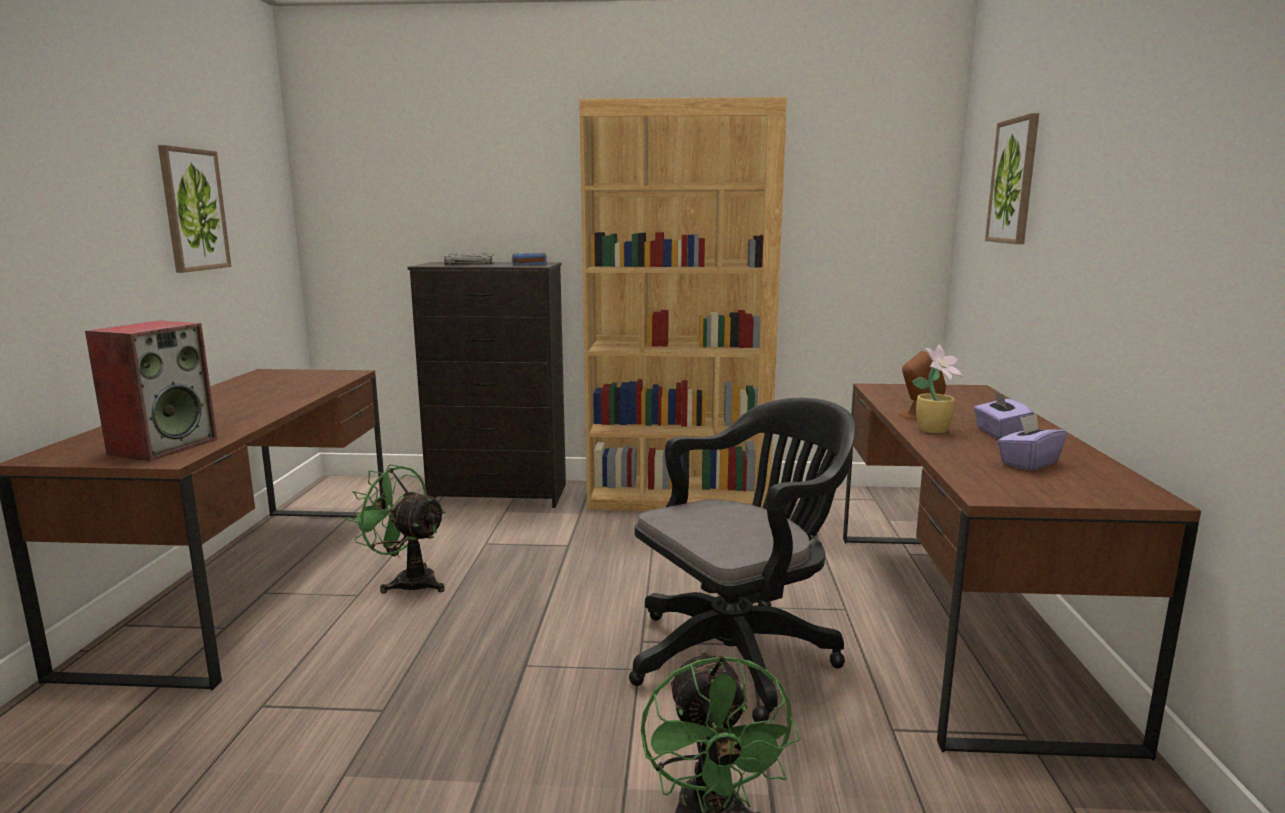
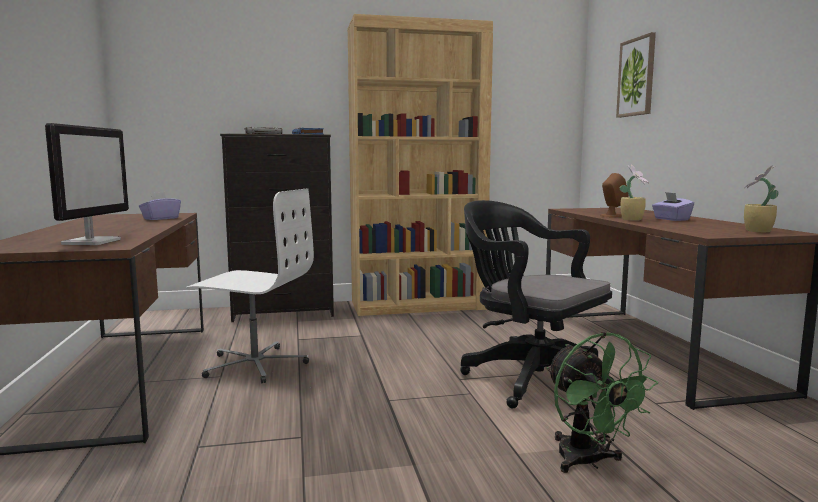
camera: 15 degrees left, 5 degrees down
speaker [85,320,217,461] -> monitor [45,123,129,245]
picture [158,145,231,273] -> none
green fan [347,464,446,594] -> white office chair [186,188,314,384]
black office chair [629,398,856,724] -> black office chair turned 90 degrees counterclockwise [460,200,614,408]
purple tissue box [998,414,1067,471] -> purple tissue box moved to [139,192,181,220]
none -> potted plant [744,165,779,232]

